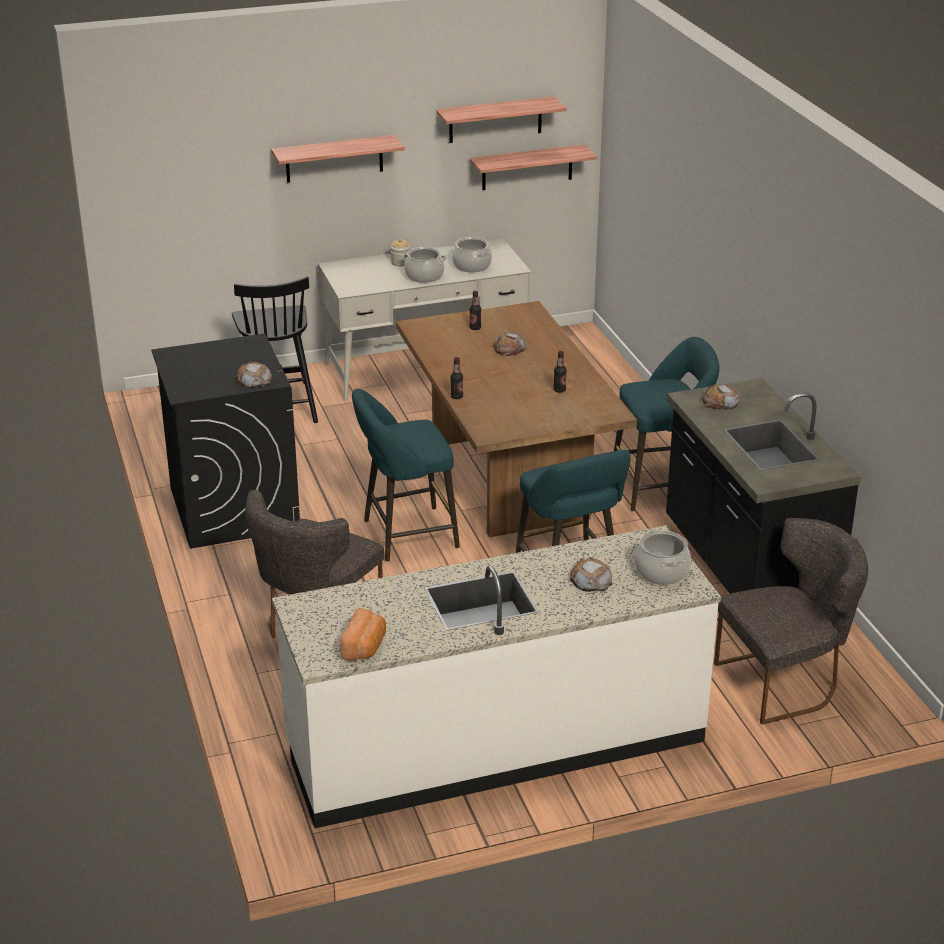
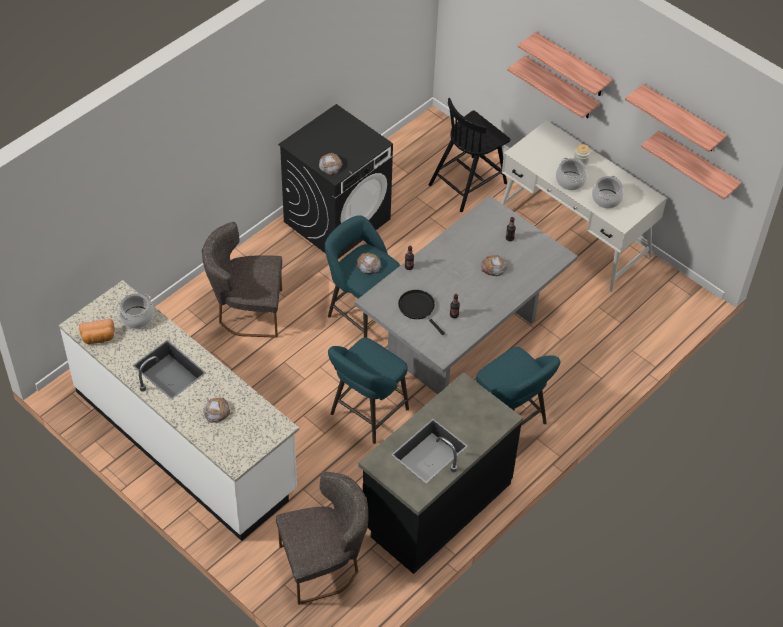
camera: 60 degrees right, 20 degrees up
brown dining table [396,301,637,537] -> grey dining table [355,196,578,394]
cooking pot [635,530,691,585] -> cooking pot moved to [118,293,154,329]
bread [702,384,740,410] -> bread moved to [357,252,381,274]
grey chair [714,518,868,725] -> grey chair turned 60 degrees counterclockwise [276,471,369,605]
none -> black frying pan [398,290,445,335]
none -> shelf [507,56,600,118]

